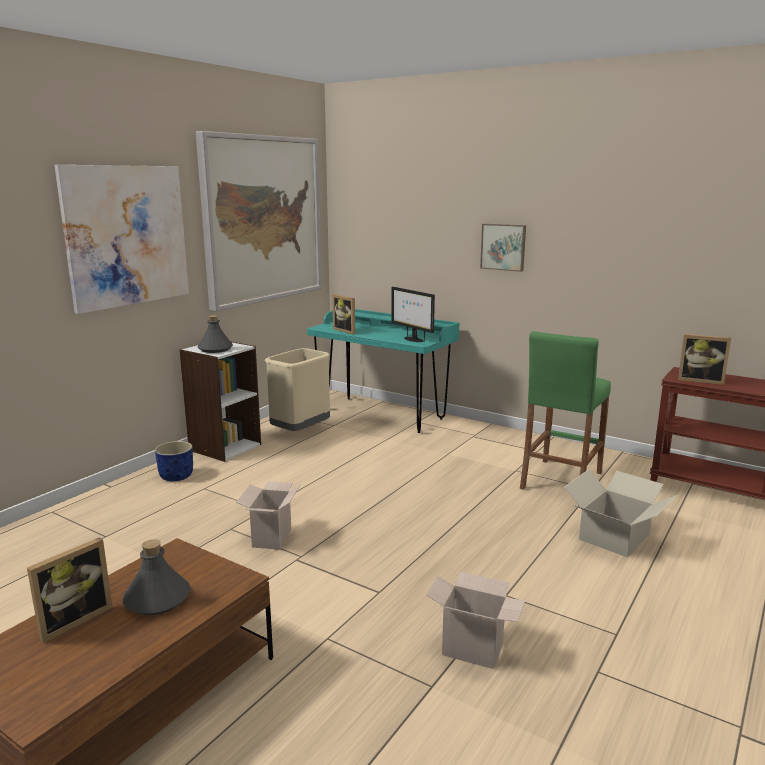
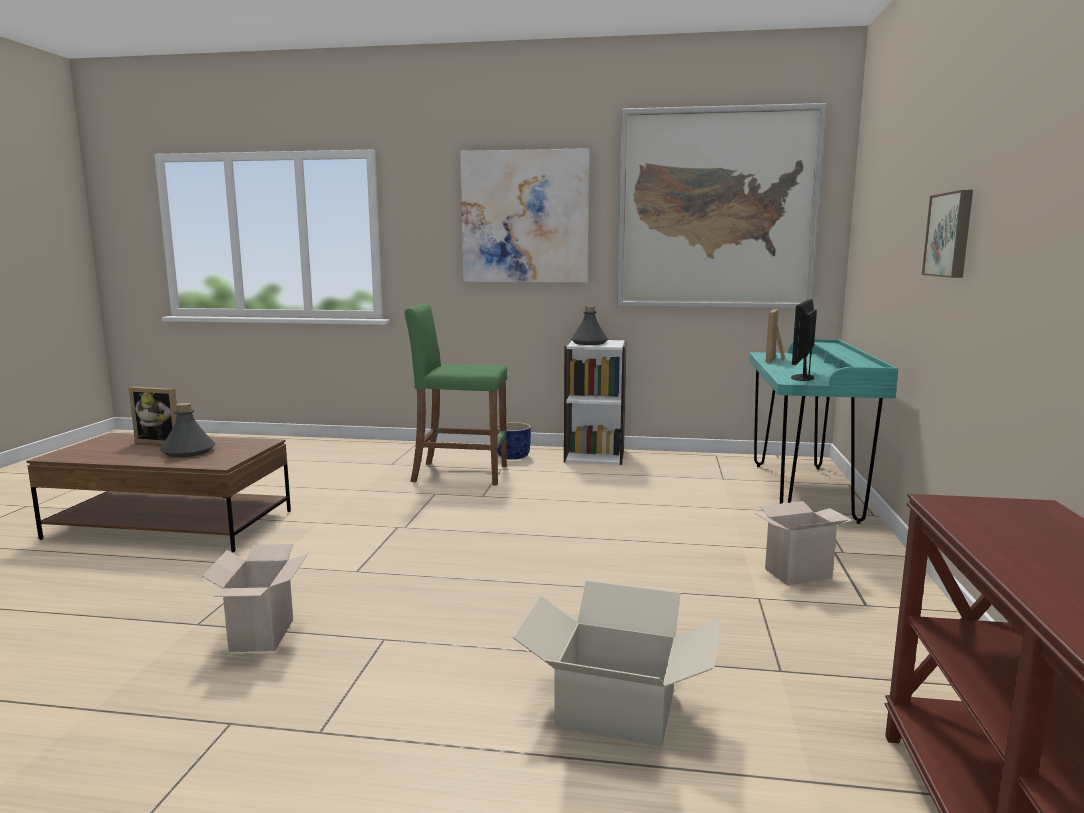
camera: 65 degrees right, 5 degrees down
cardboard box [236,481,300,550] -> cardboard box moved to [754,501,853,585]
beige trash can [265,348,330,431] -> none
green stool [520,331,611,490] -> green stool moved to [405,303,507,485]
picture frame [678,334,731,385] -> none

